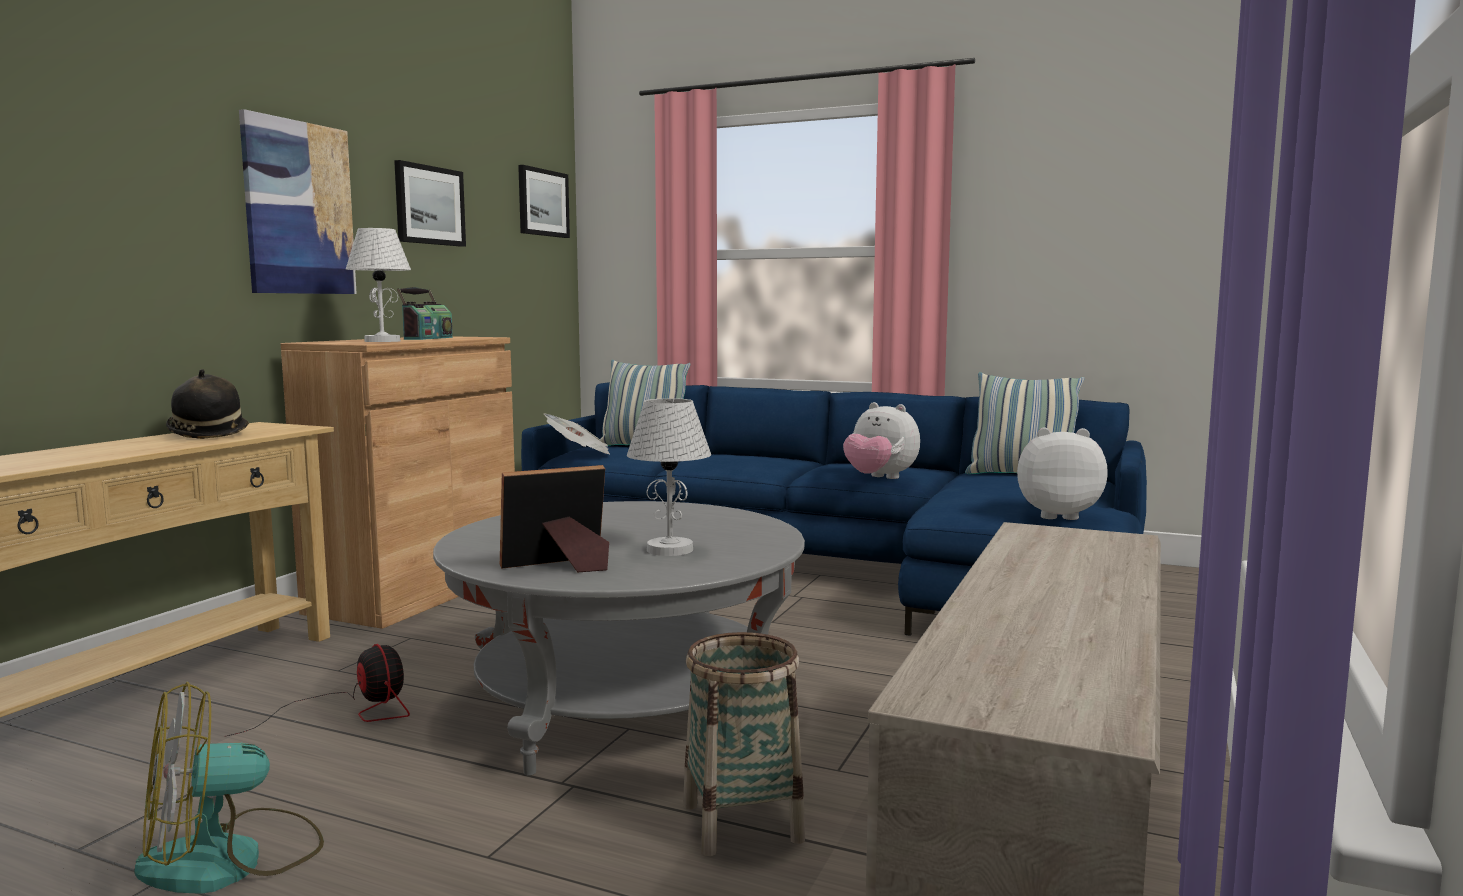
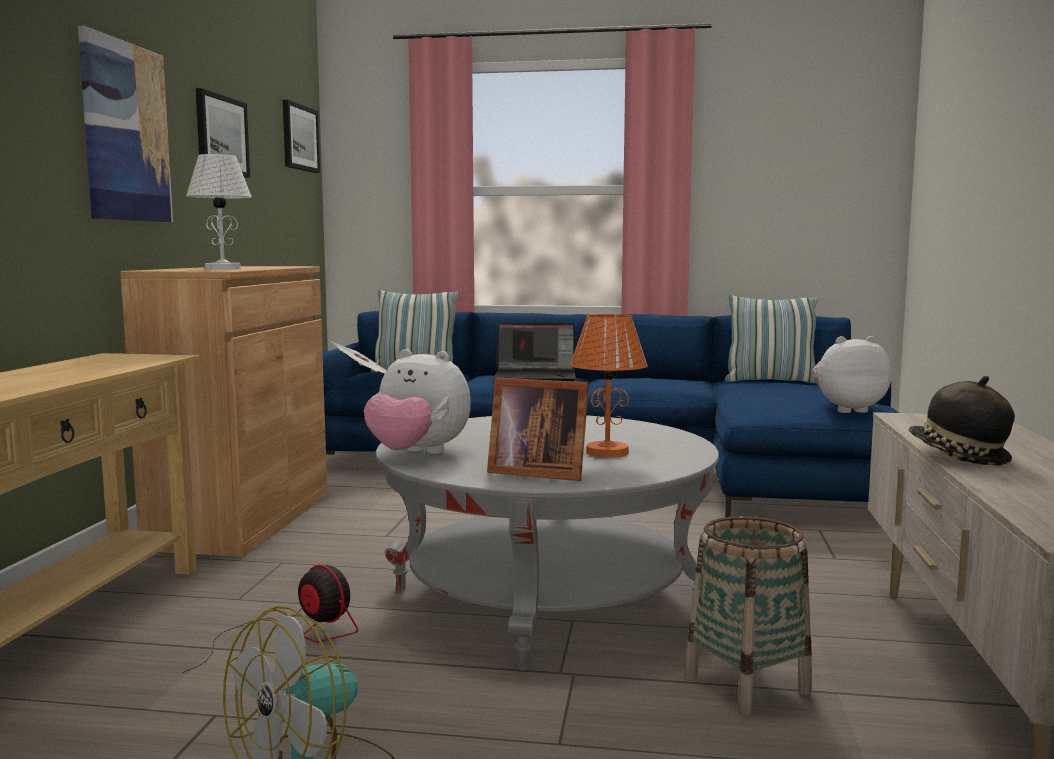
camera: 15 degrees left, 0 degrees up
hat [166,369,249,439] -> hat moved to [909,376,1015,466]
radio [397,287,453,340] -> none
picture frame [500,465,609,572] -> picture frame turned 120 degrees counterclockwise [487,377,589,481]
white table lamp [627,398,711,556] -> orange table lamp [570,314,648,458]
plush toy [843,402,920,479] -> plush toy moved to [364,349,471,454]
none -> laptop [494,323,576,381]

